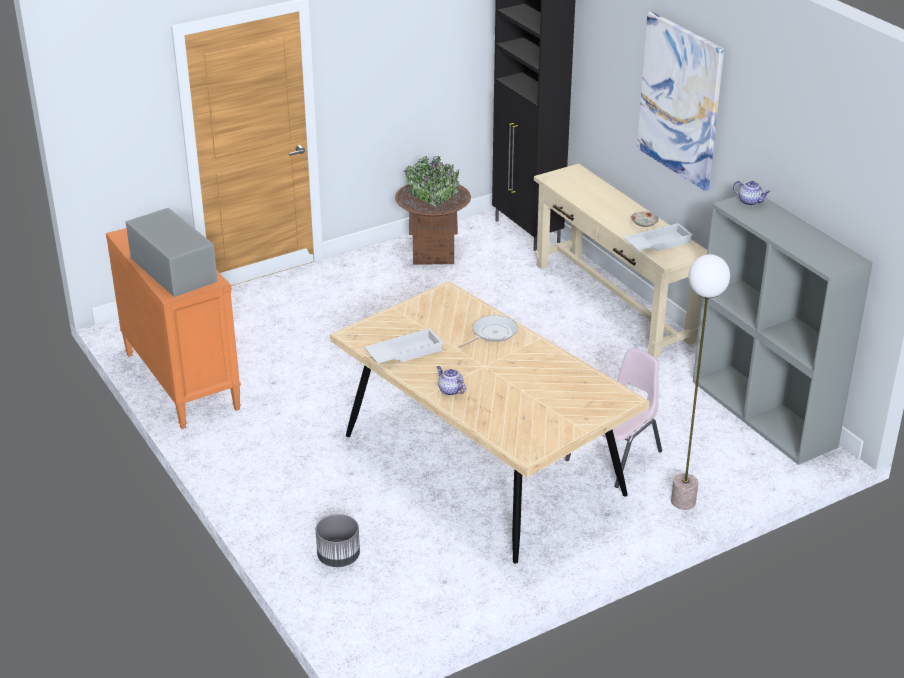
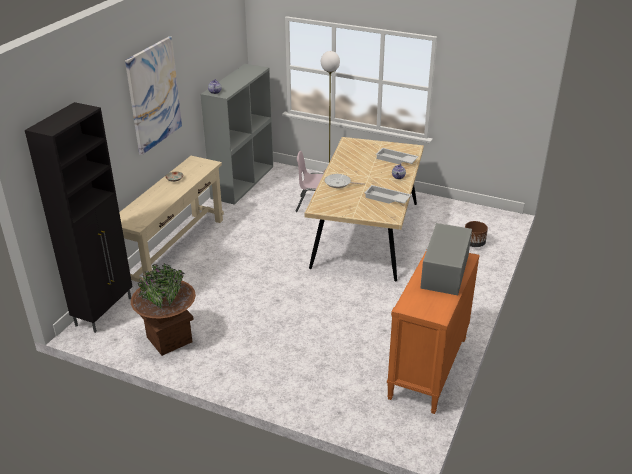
camera: 125 degrees left, 0 degrees up
grey planter [316,514,360,567] -> brown planter [465,221,488,247]
white tray [623,223,693,251] -> white tray moved to [376,148,419,164]

